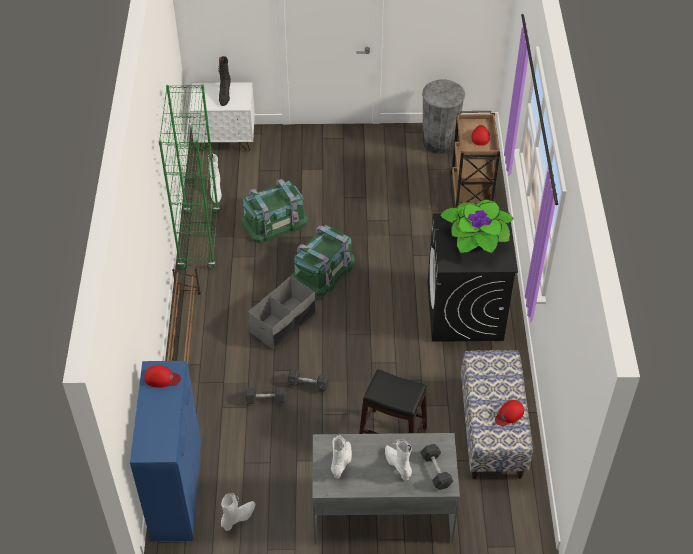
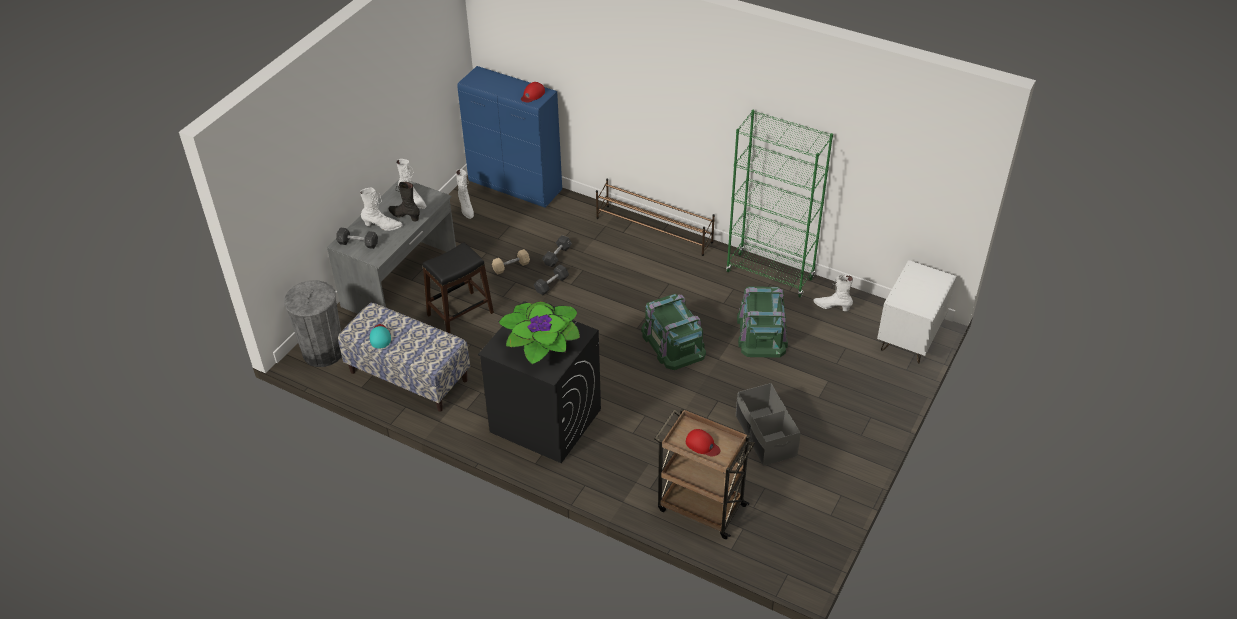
camera: 120 degrees right, 5 degrees down
black boot [218,56,231,106] -> black boot moved to [389,182,420,221]
grey storage box [248,276,316,349] -> grey storage box moved to [736,383,800,466]
grey trash can [422,80,465,154] -> grey trash can moved to [284,280,342,367]
red cap [495,400,524,426] -> turquoise cap [370,324,391,348]
none -> beige dumbbell [492,249,530,274]

